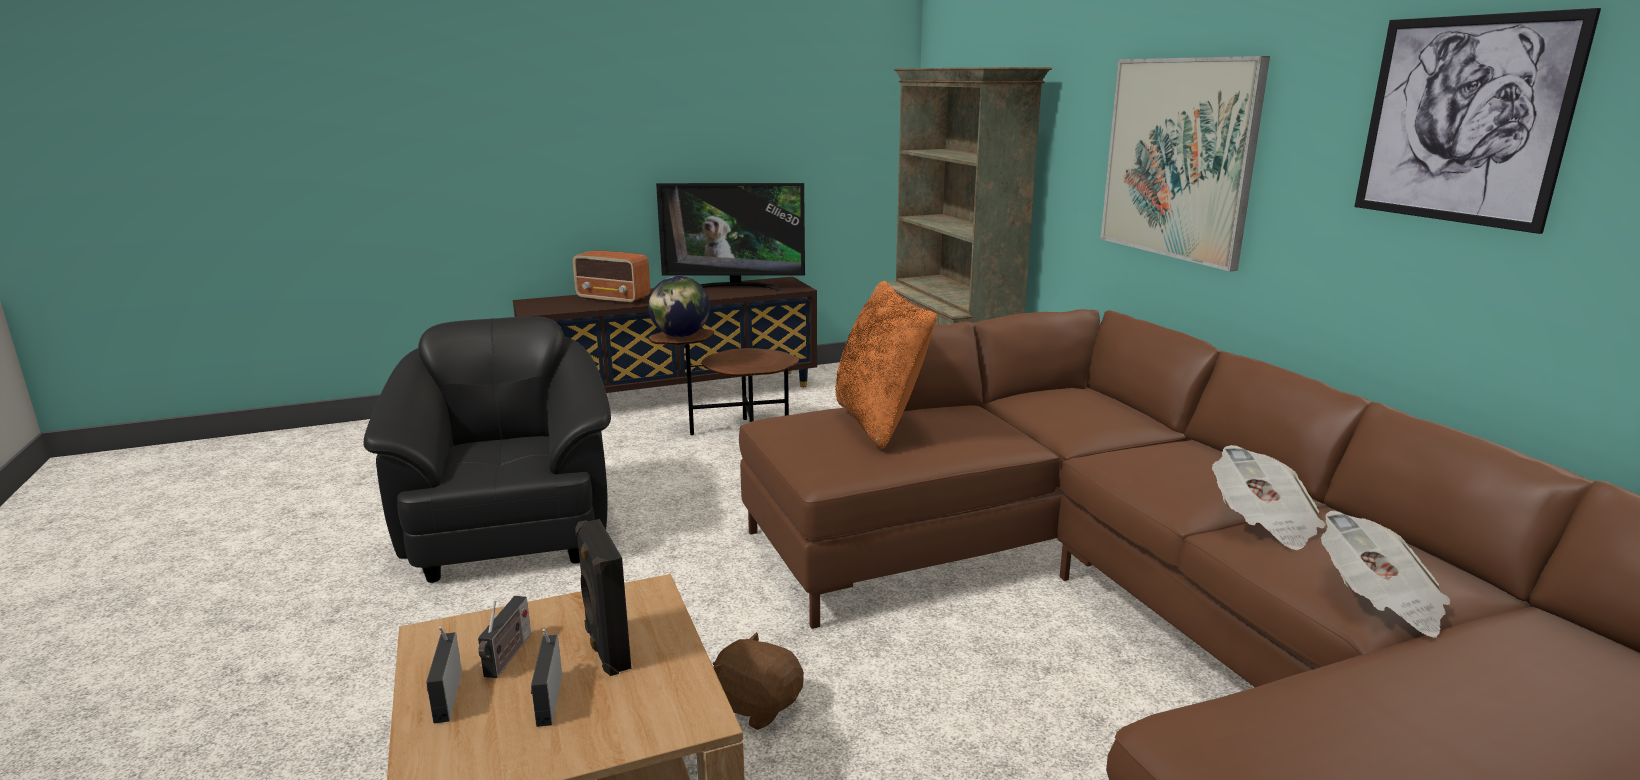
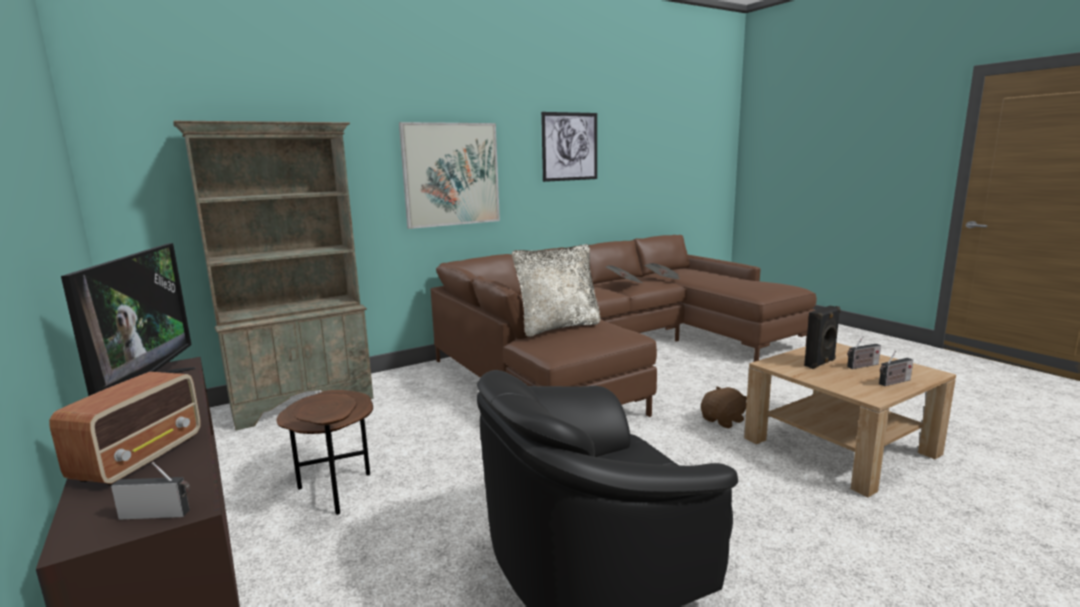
camera: 100 degrees left, 5 degrees down
radio [478,596,531,678] -> radio moved to [111,462,190,520]
globe [648,276,710,337] -> none
brown plush toy [713,632,804,730] -> brown plush toy turned 150 degrees counterclockwise [701,386,747,428]
orange pillow [835,280,938,449] -> beige pillow [512,244,600,337]

